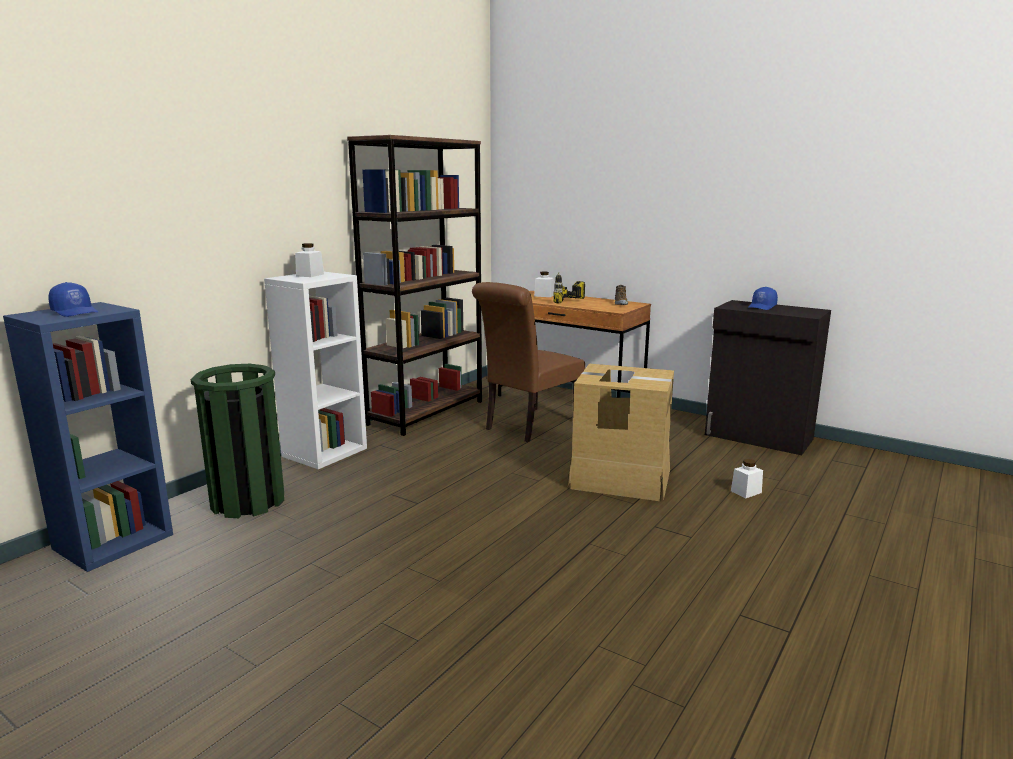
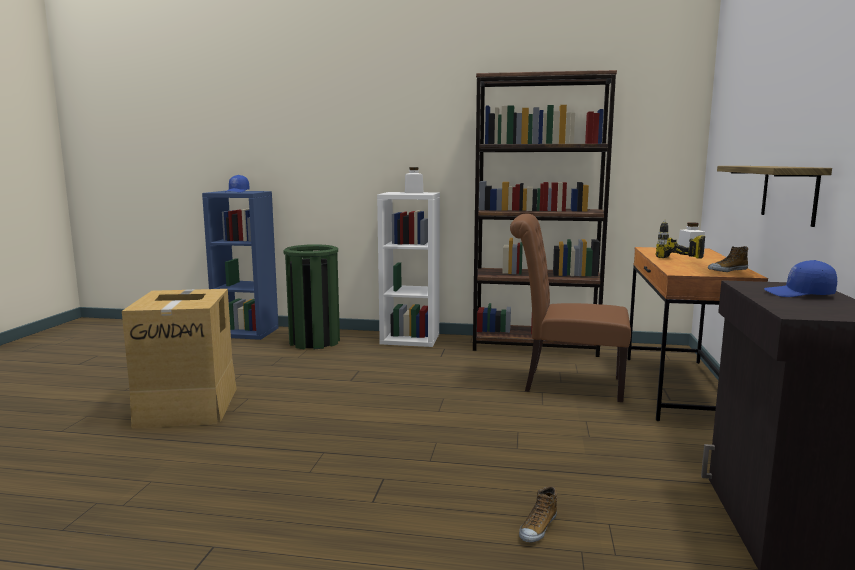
camera: 65 degrees right, 5 degrees down
cardboard box [567,364,674,501] -> cardboard box moved to [122,289,237,429]
white jar [731,459,763,498] -> shoe [519,486,557,543]
none -> shelf [717,166,832,227]

